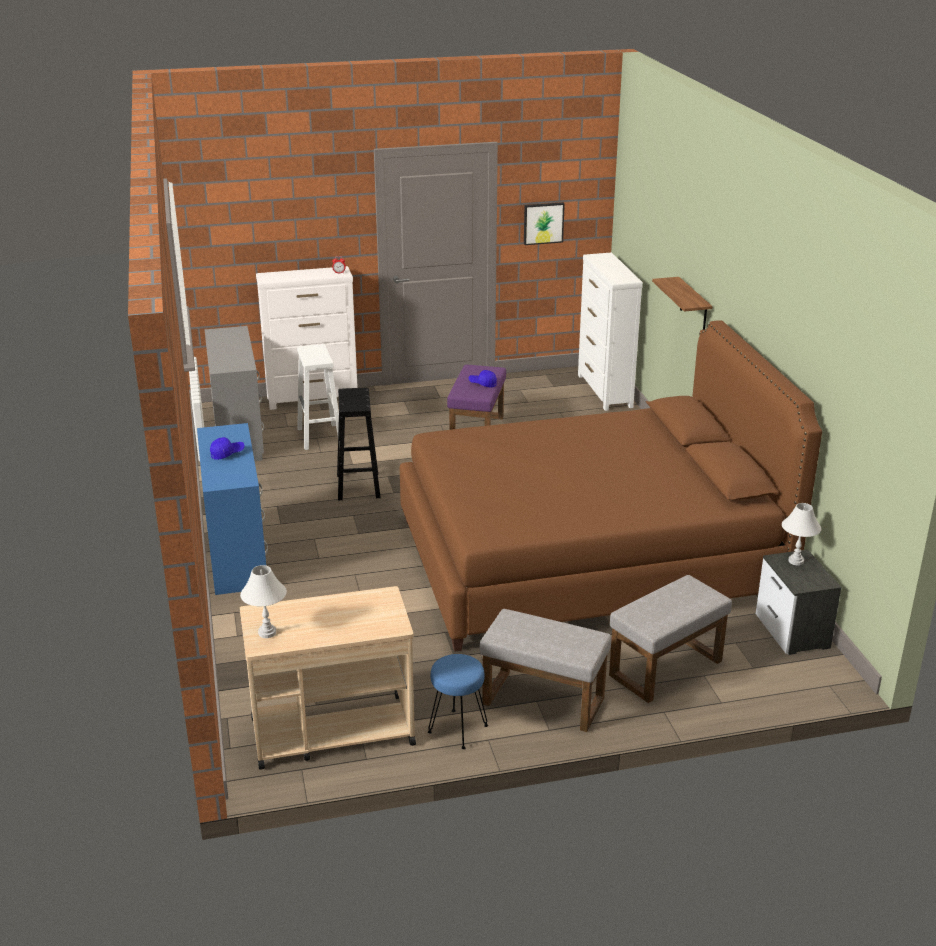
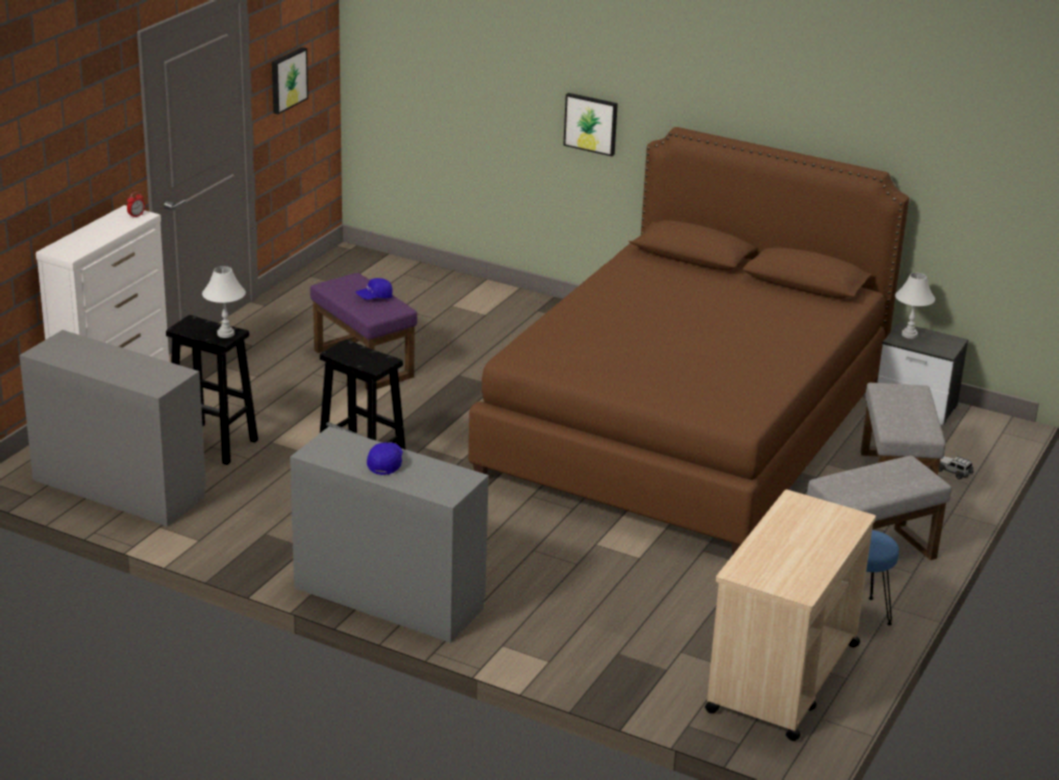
camera: 50 degrees left, 0 degrees up
blue desk [197,423,268,595] -> grey desk [290,426,489,643]
white table lamp [240,565,287,638] -> white table lamp moved to [202,266,246,338]
white stool [297,344,339,450] -> black stool [166,315,258,465]
white dresser [578,252,643,411] -> none
shelf [652,277,712,330] -> picture [563,93,618,156]
none -> toy car [938,456,974,480]

